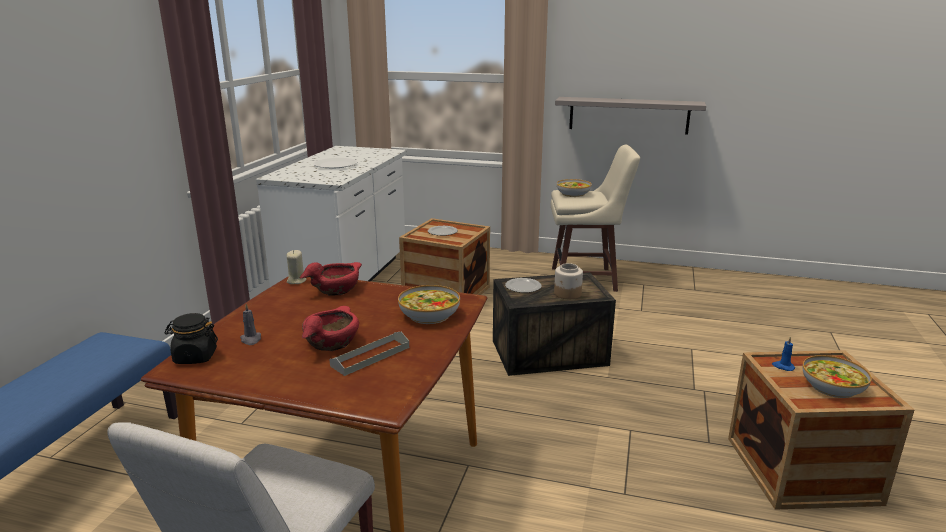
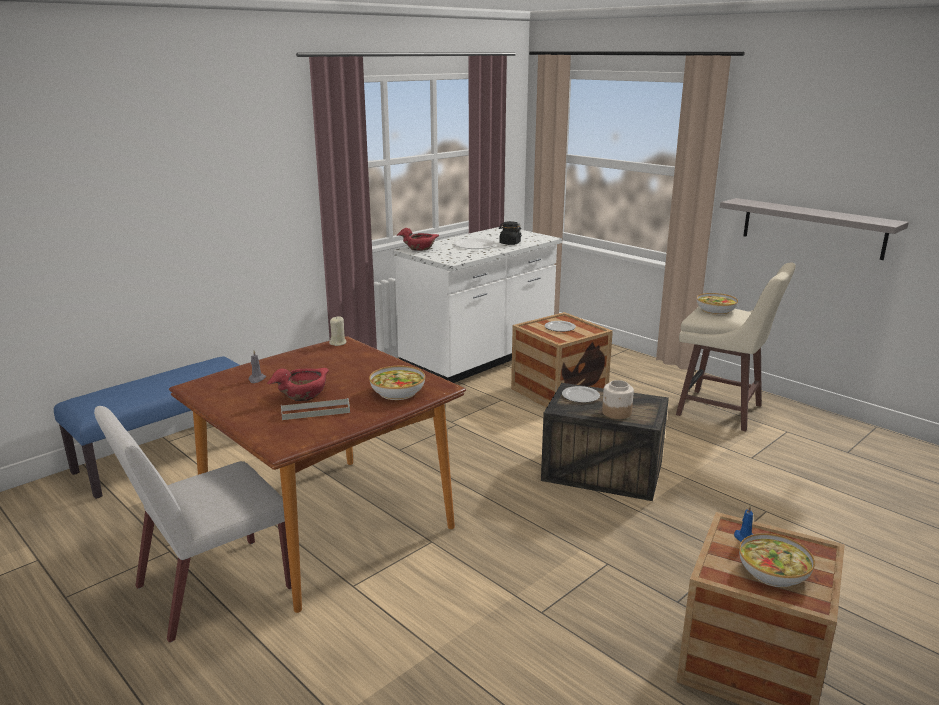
camera: 30 degrees right, 0 degrees up
black jar [164,313,218,364] -> black jar moved to [499,221,522,245]
red bowl [300,262,362,296] -> red bowl moved to [396,228,439,251]

